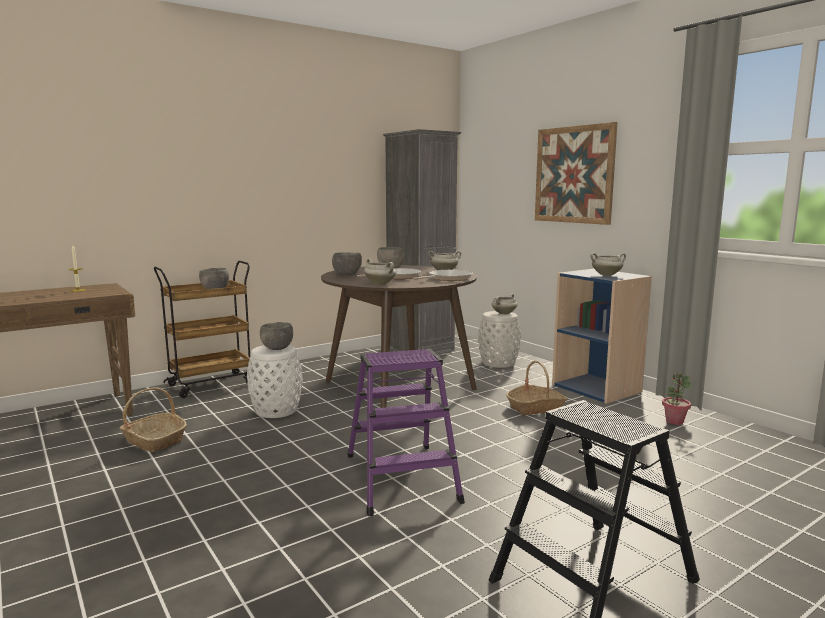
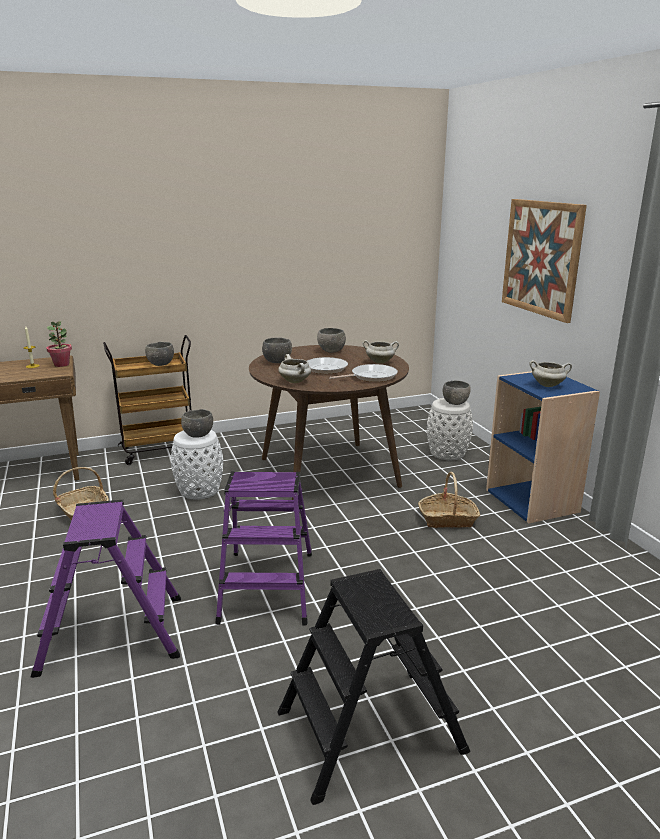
camera: 15 degrees right, 10 degrees up
grey cabinet [383,129,461,354] -> none
white cooking pot [491,294,517,315] -> grey bowl [443,380,471,405]
potted plant [662,373,692,425] -> potted plant moved to [47,321,72,367]
none -> purple step ladder [31,500,181,678]

